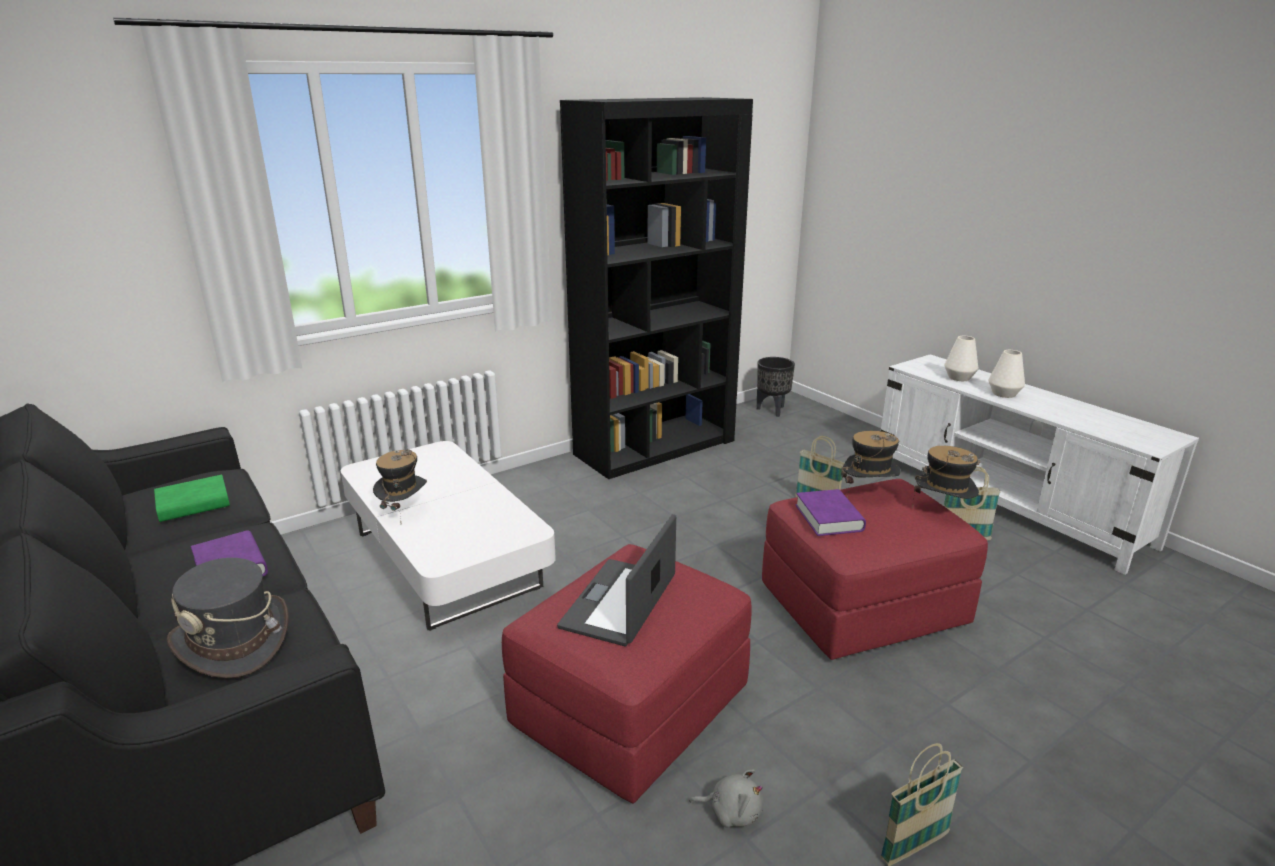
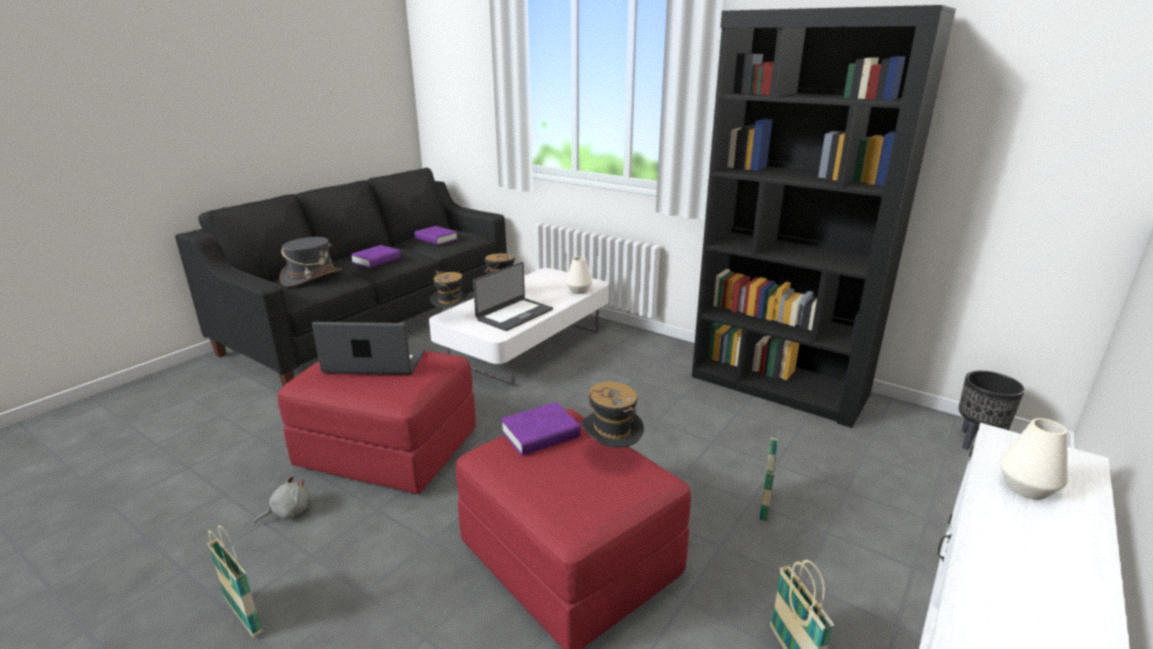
camera: 70 degrees right, 0 degrees up
green book [154,475,230,522] -> purple book [414,226,458,245]
grey plush toy [689,769,764,828] -> grey plush toy turned 120 degrees counterclockwise [254,475,310,523]
hat [912,446,981,509] -> hat moved to [430,271,469,309]
white vase [989,350,1025,398] -> white vase moved to [566,257,592,294]
none -> laptop [473,262,553,331]

